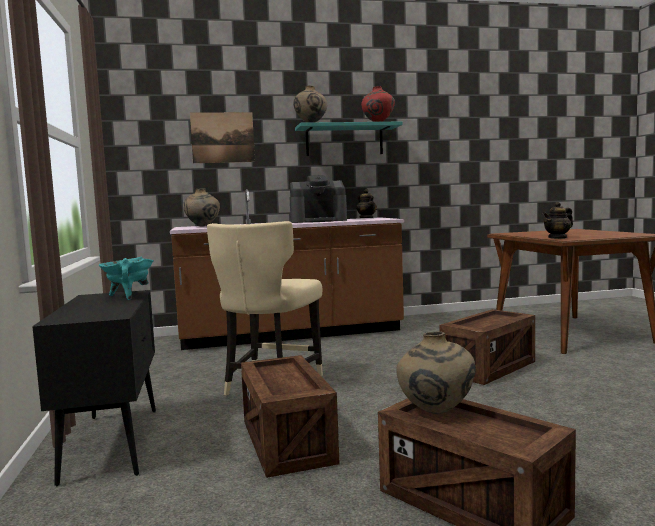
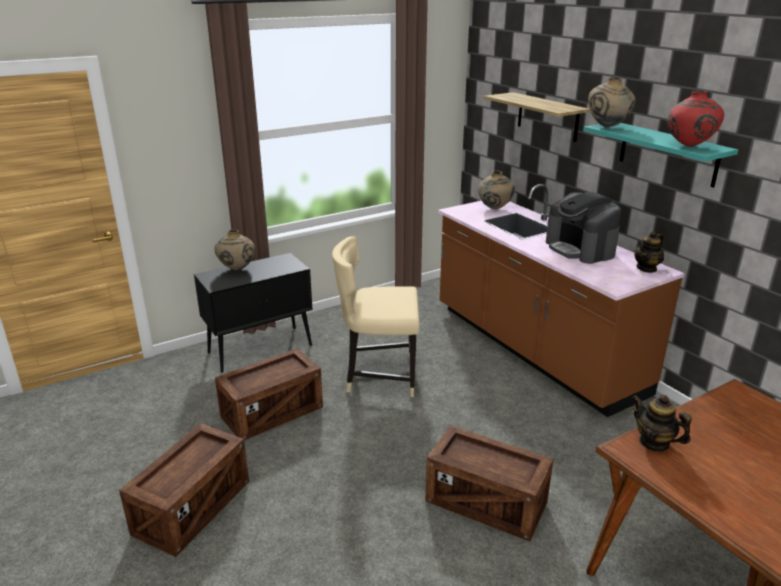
camera: 70 degrees right, 20 degrees up
turquoise cooking pot [99,257,154,300] -> none
picture [190,112,255,163] -> shelf [484,92,590,142]
beige vase [396,331,475,414] -> beige vase moved to [214,230,255,271]

